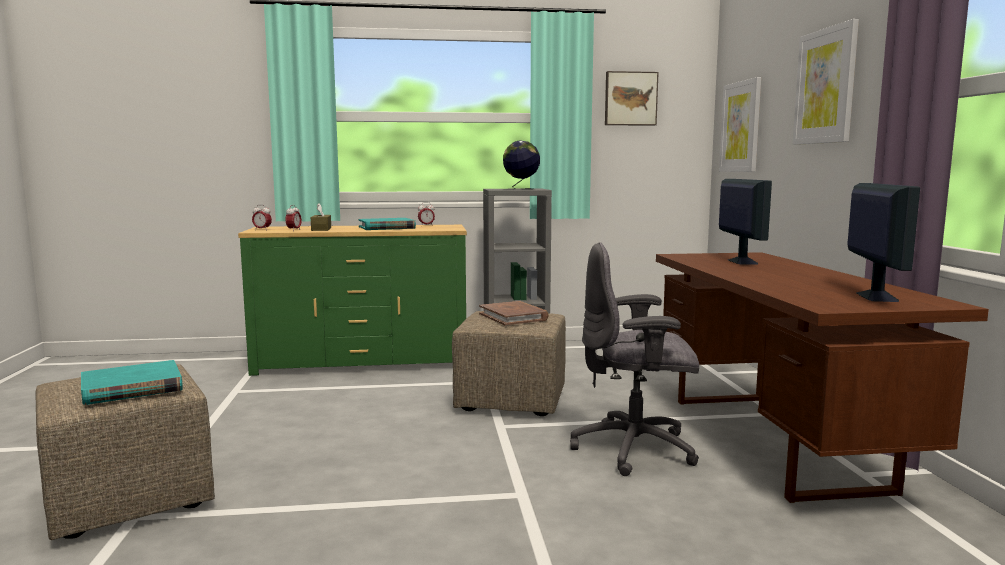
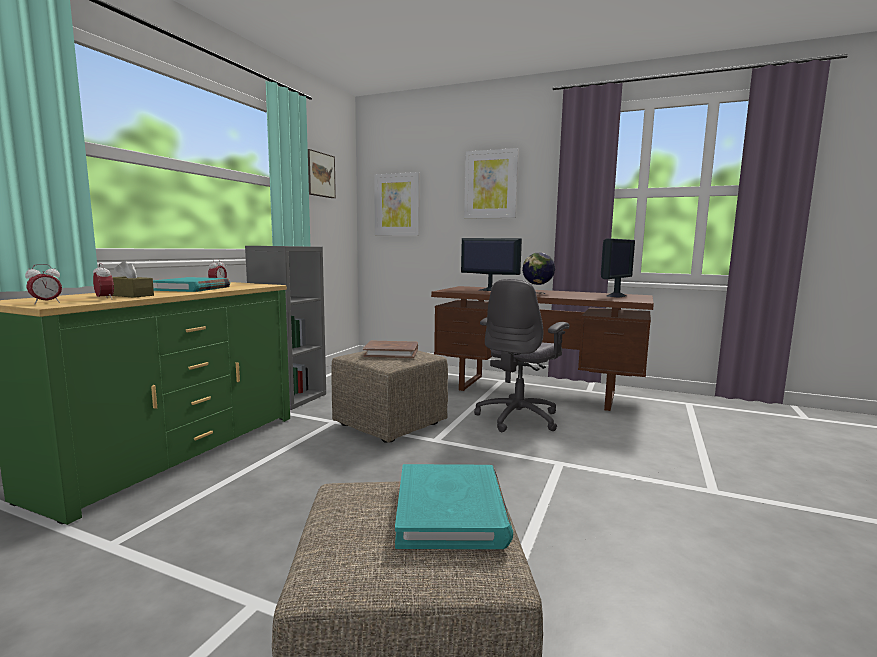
camera: 60 degrees left, 0 degrees up
globe [503,141,540,189] -> globe moved to [522,252,555,294]
monitor [847,183,920,302] -> monitor turned 90 degrees clockwise [601,238,635,297]

